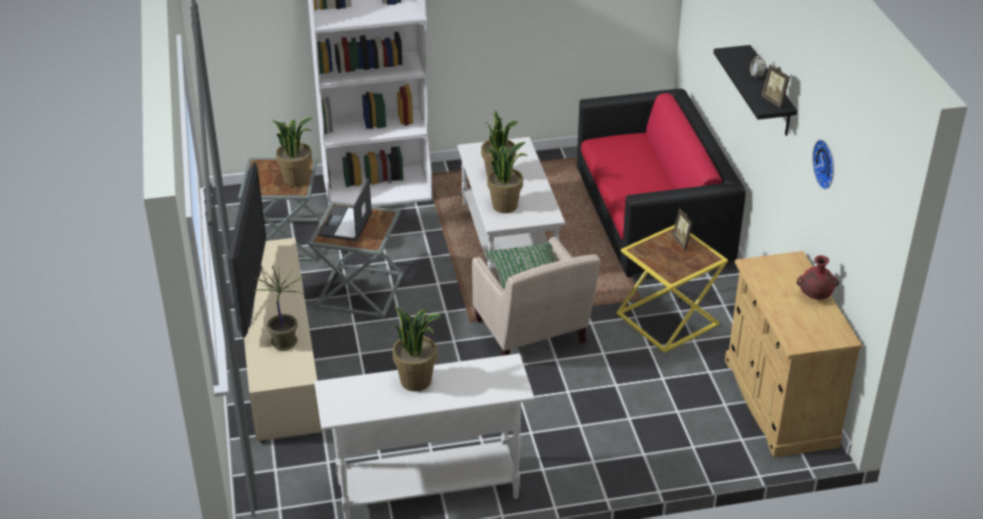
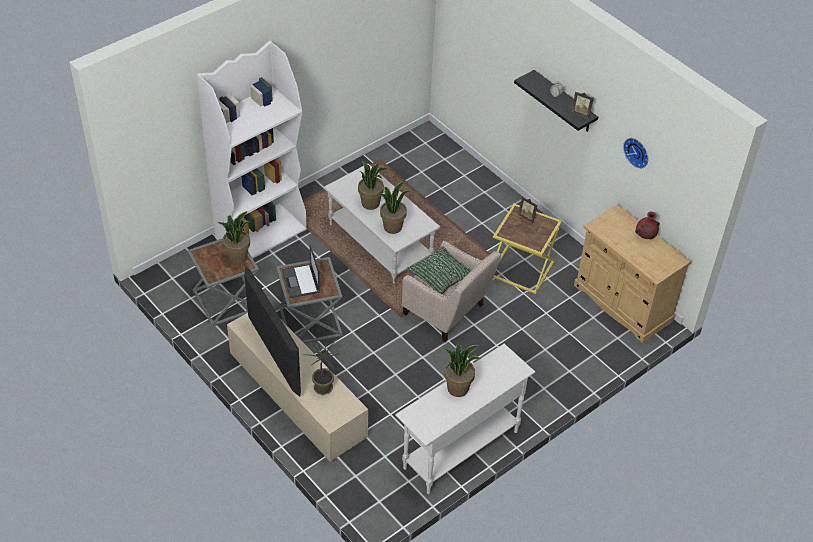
camera: 30 degrees left, 10 degrees up
sofa [577,89,746,277] -> none

